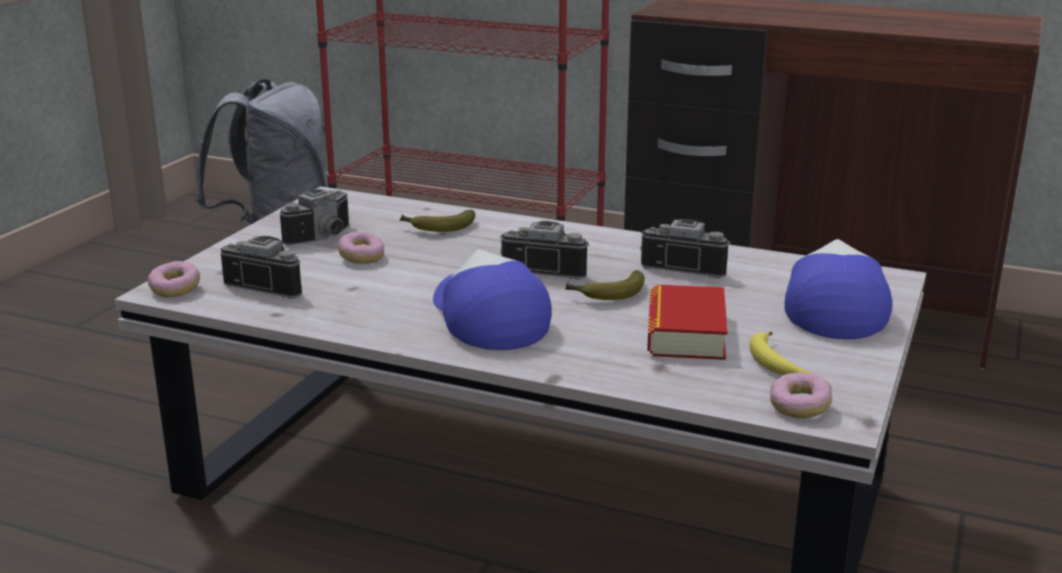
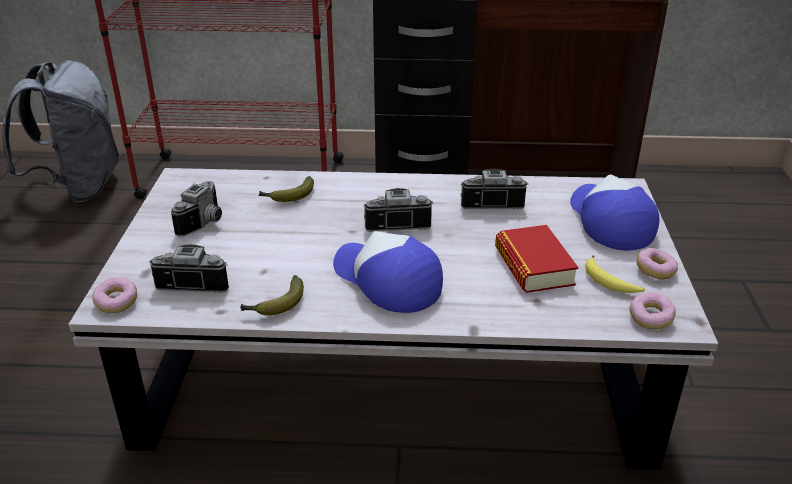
camera: 20 degrees left, 10 degrees up
donut [338,232,384,264] -> donut moved to [636,248,678,279]
banana [565,270,645,300] -> banana moved to [240,275,304,315]

